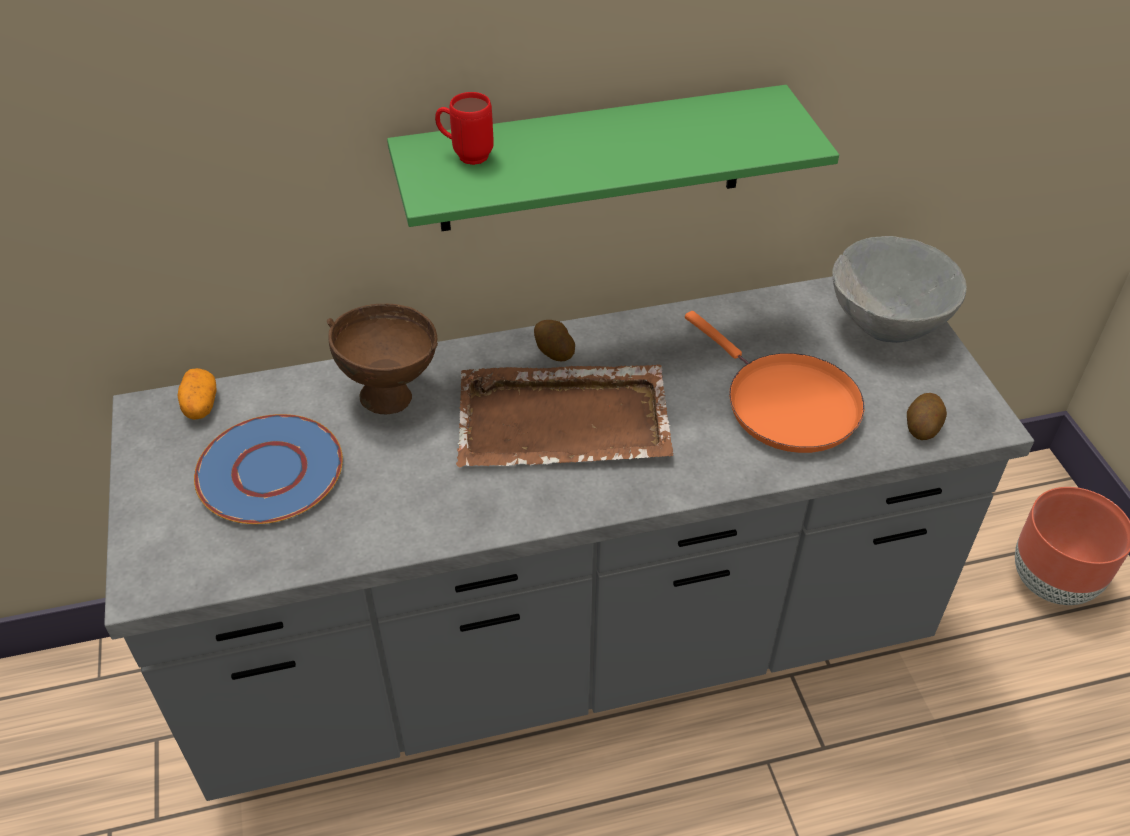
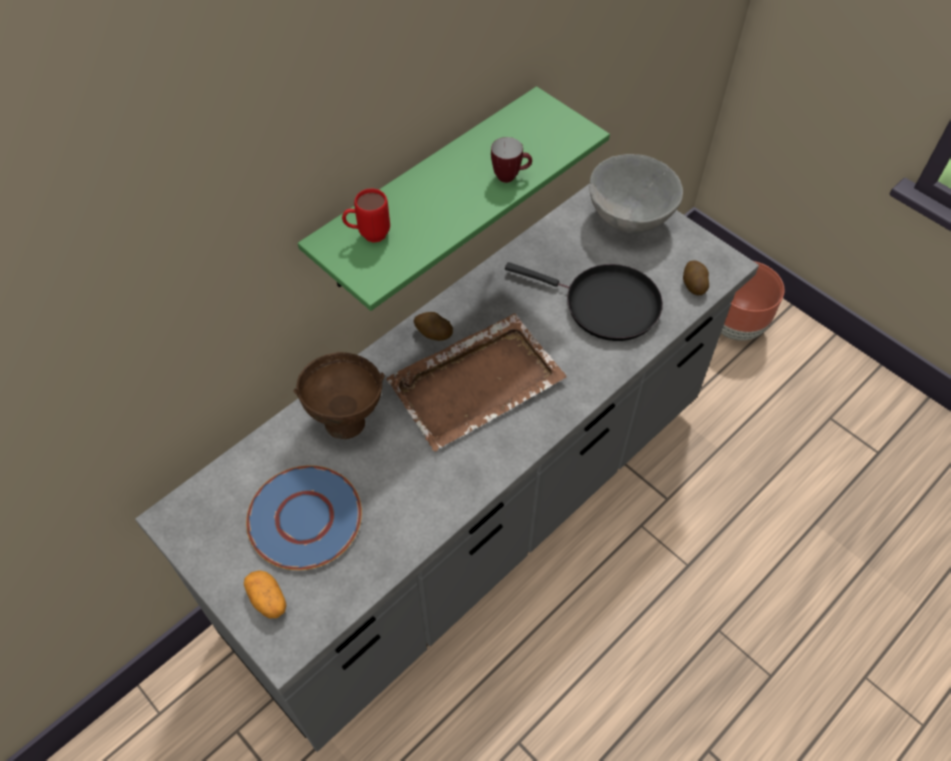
camera: 30 degrees left, 10 degrees up
potato [177,368,217,420] -> potato moved to [244,570,286,618]
orange frying pan [685,311,864,453] -> black frying pan [505,262,663,341]
none -> mug [491,137,532,183]

